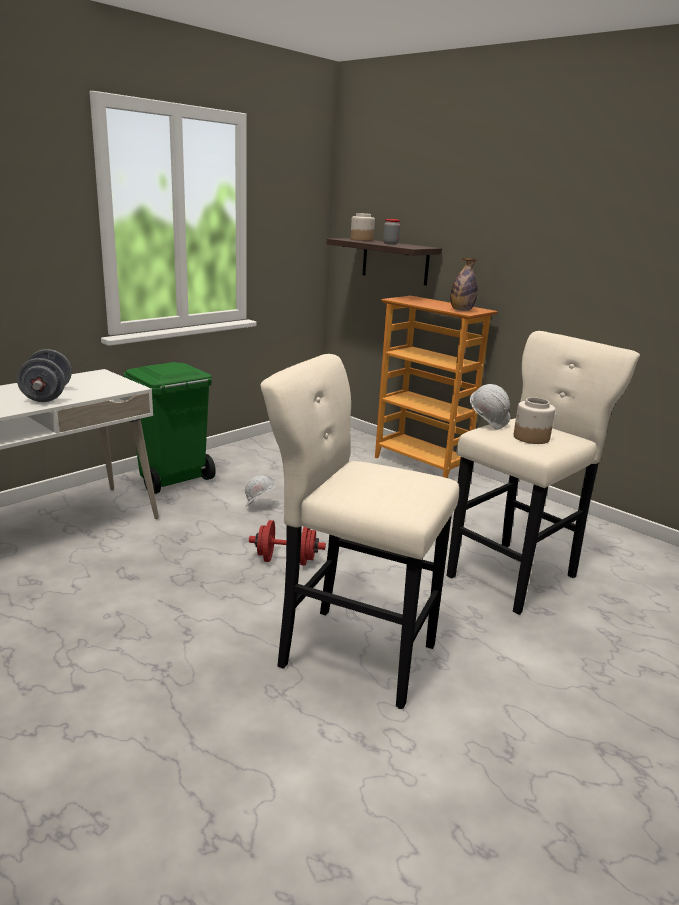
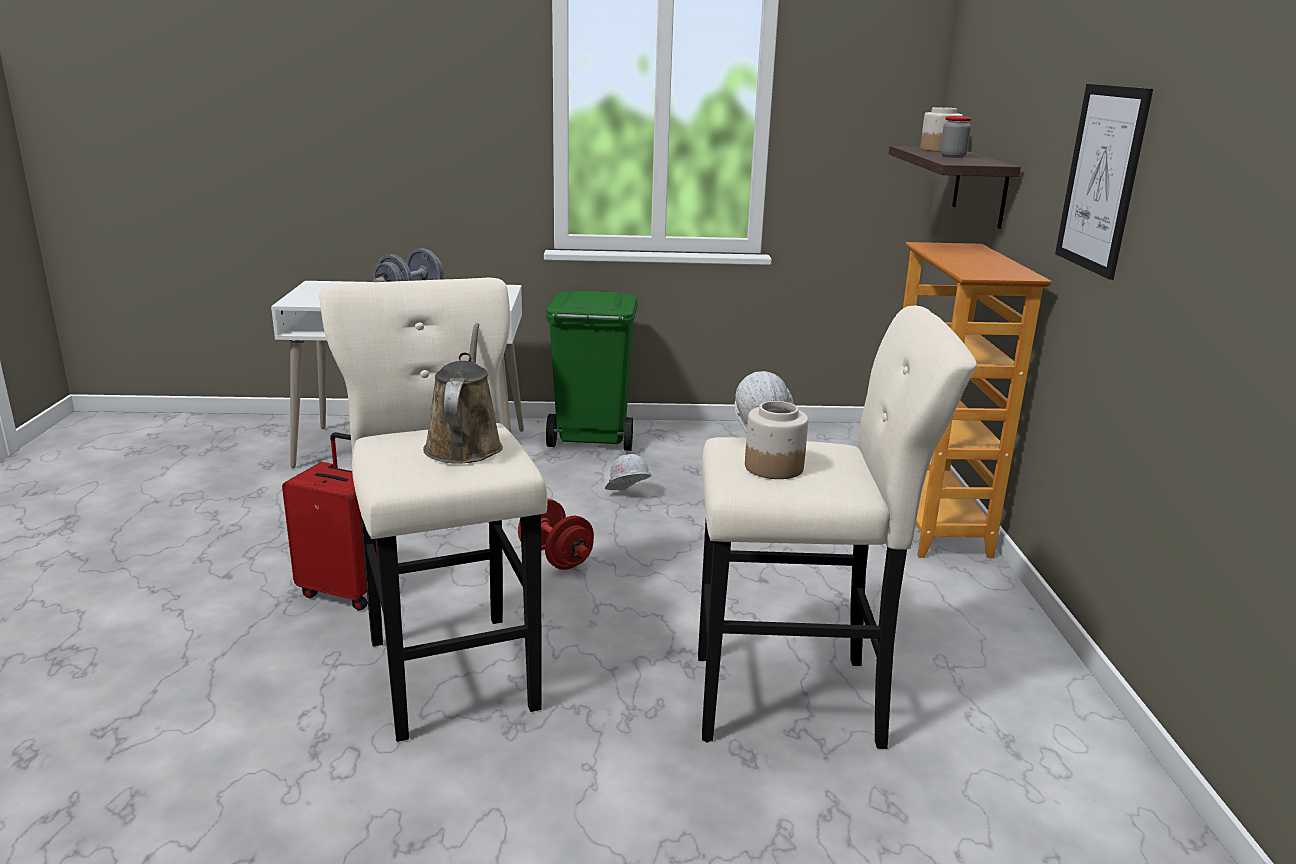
camera: 45 degrees right, 0 degrees up
bottle [450,258,478,311] -> none
none -> red suitcase [282,432,378,611]
none -> brown watering can [423,323,503,464]
none -> picture [1055,84,1153,280]

